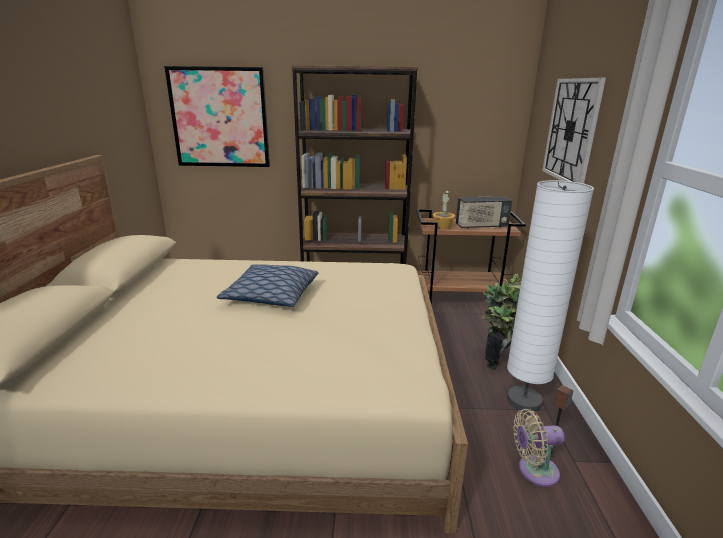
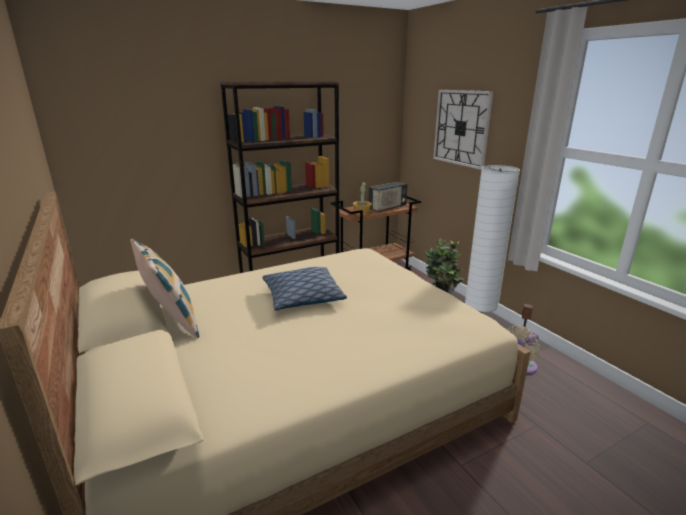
camera: 30 degrees left, 0 degrees up
picture [164,66,270,167] -> none
none -> pillow [130,239,199,338]

